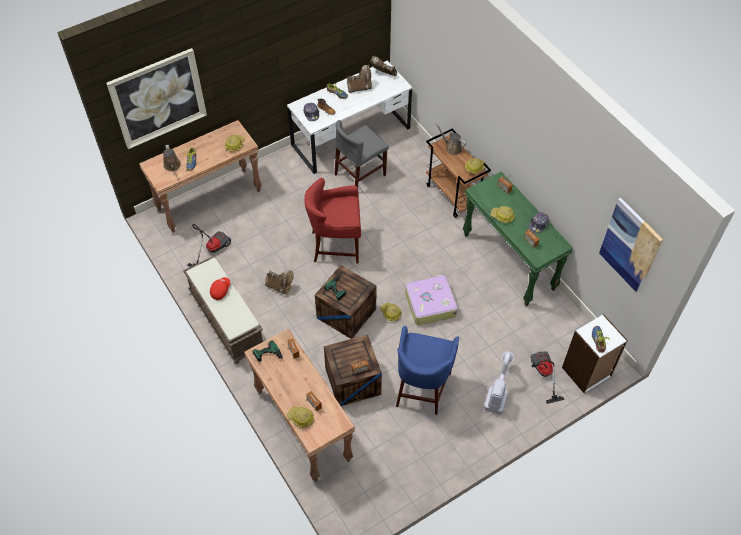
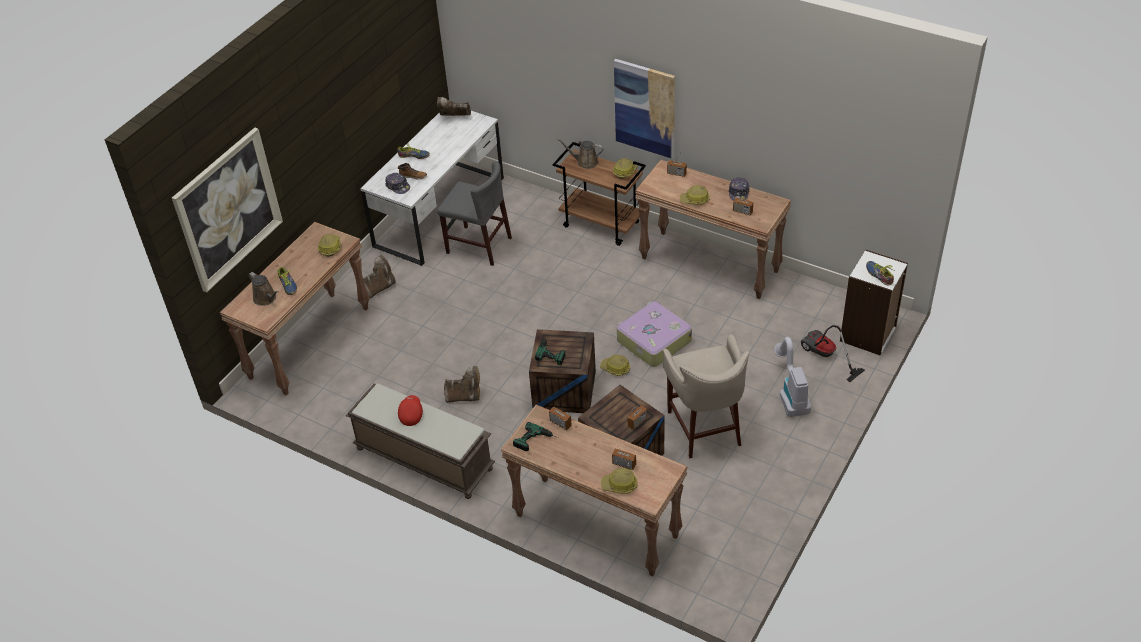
camera: 25 degrees left, 10 degrees down
vacuum cleaner [187,224,231,267] -> none
red stool [304,178,361,264] -> none
grey chair [334,120,389,187] -> grey chair turned 90 degrees counterclockwise [438,162,512,266]
brown boot [347,65,372,93] -> brown boot moved to [363,255,396,298]
blue stool [396,326,459,415] -> beige stool [663,334,749,459]
green console table [463,172,573,306] -> brown console table [635,160,791,299]
picture [599,198,663,294] -> picture moved to [614,59,675,159]

